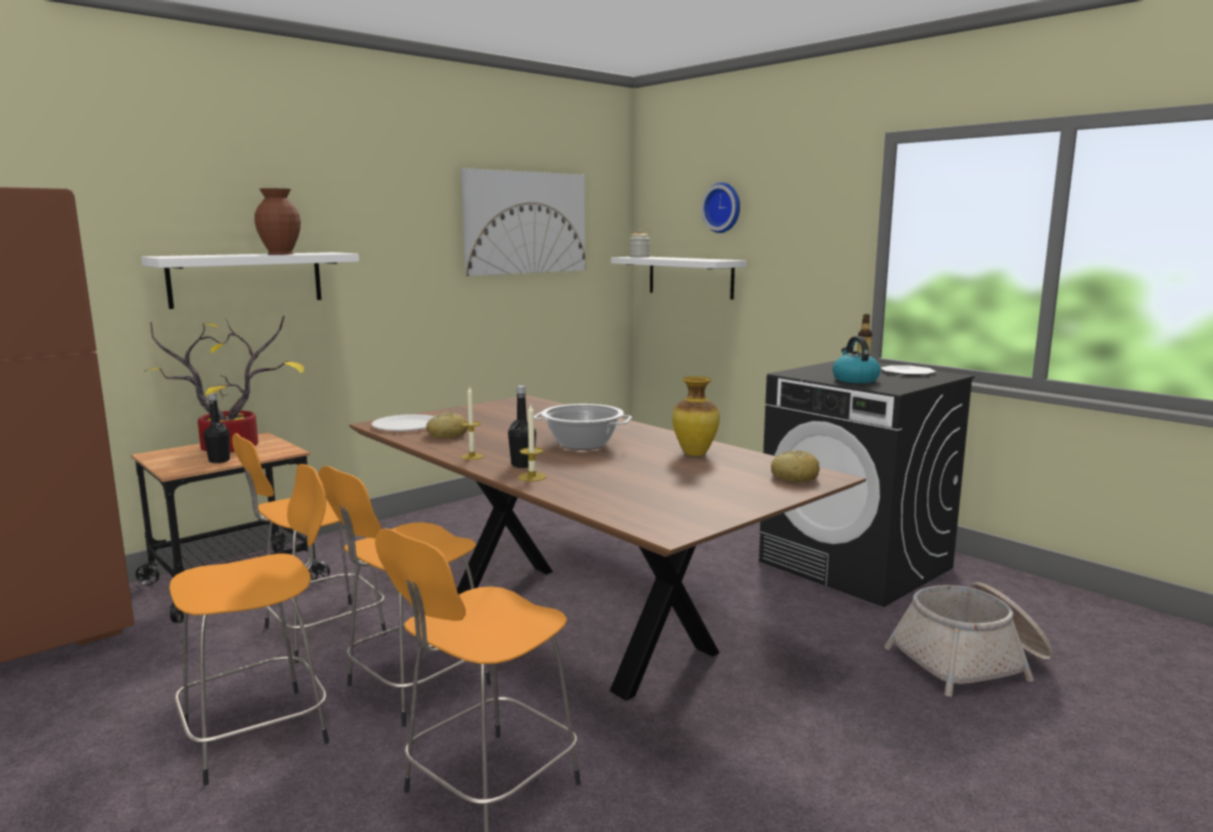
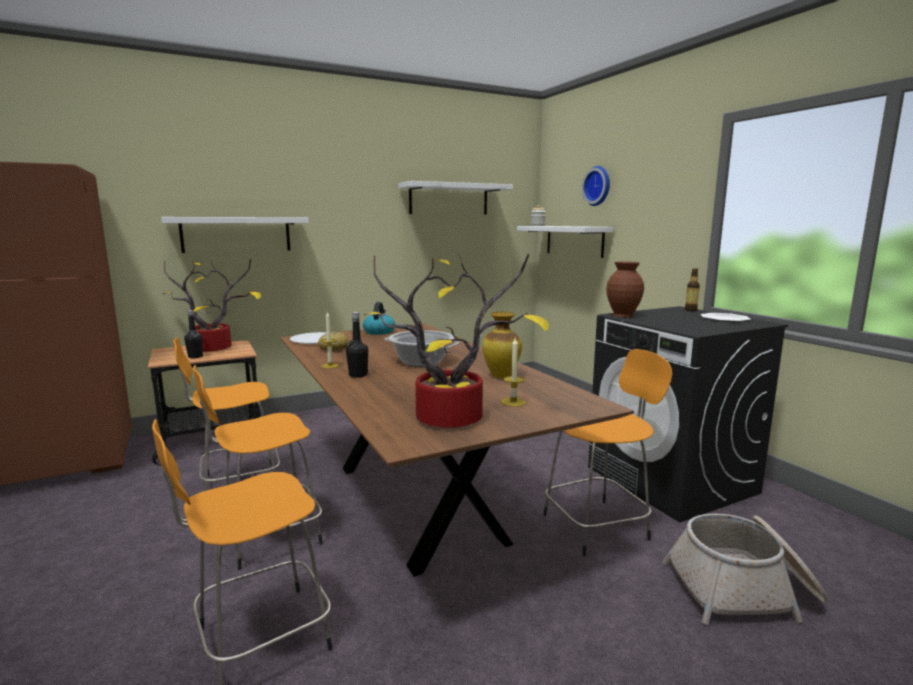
camera: 15 degrees right, 0 degrees up
orange stool [169,464,329,786] -> orange stool moved to [543,349,672,556]
brown vase [254,188,301,255] -> brown vase moved to [606,261,644,317]
picture [461,168,585,276] -> white shelf [398,181,513,215]
candle [518,405,546,482] -> candle moved to [501,338,526,407]
bread [771,450,820,482] -> none
kettle [832,336,881,383] -> kettle moved to [363,302,395,335]
none -> potted plant [363,254,549,428]

